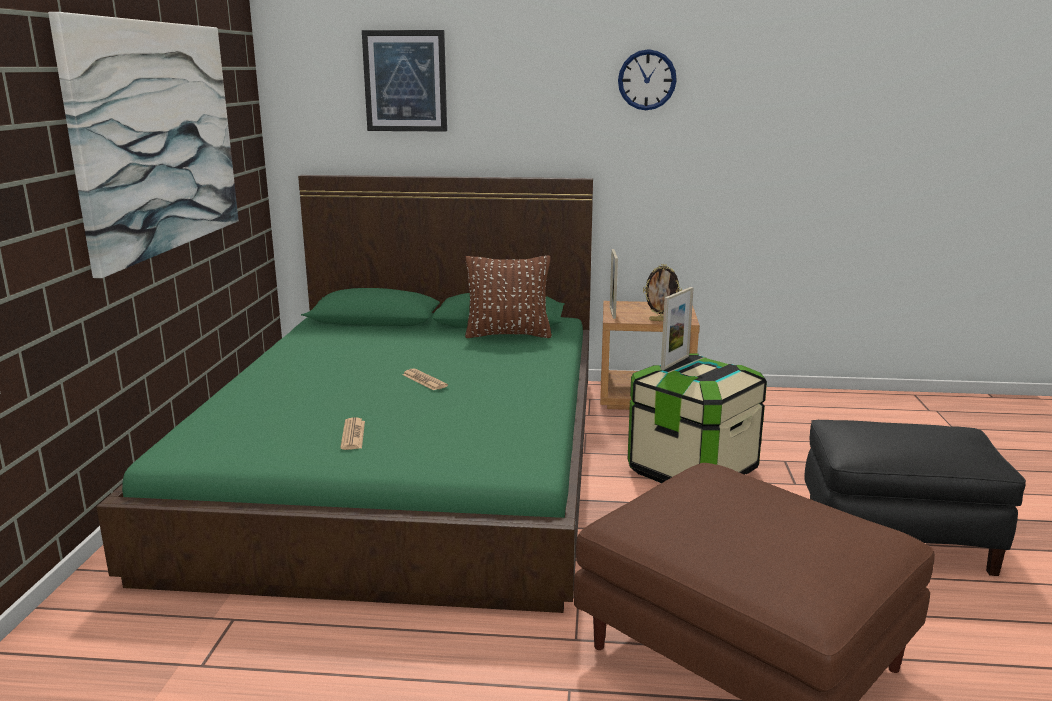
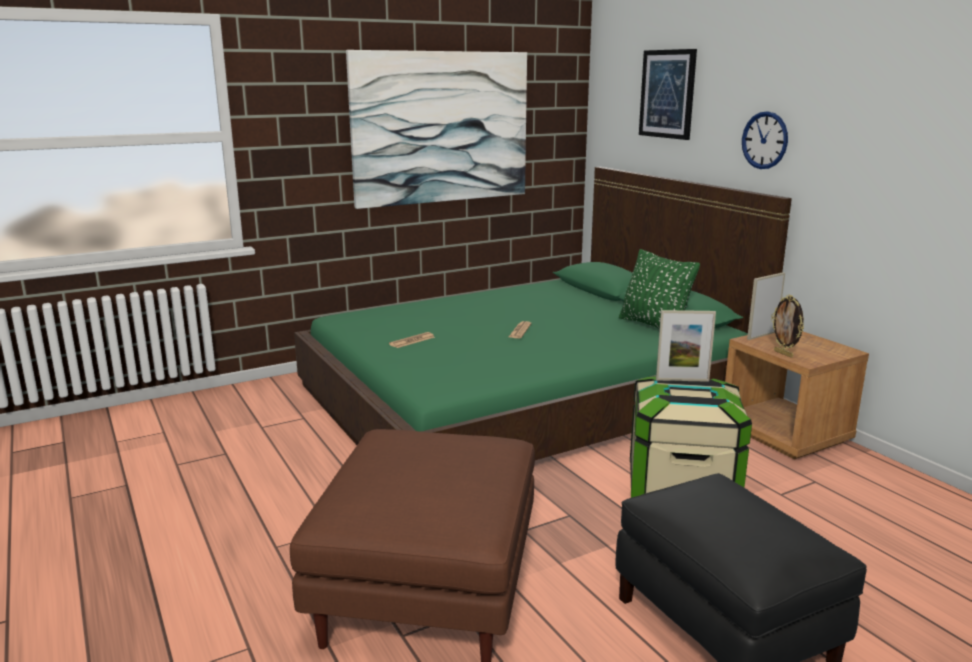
camera: 55 degrees right, 0 degrees up
brown pillow [465,256,552,338] -> green pillow [619,249,700,329]
wall clock [618,49,677,110] -> wall clock moved to [742,111,788,169]

